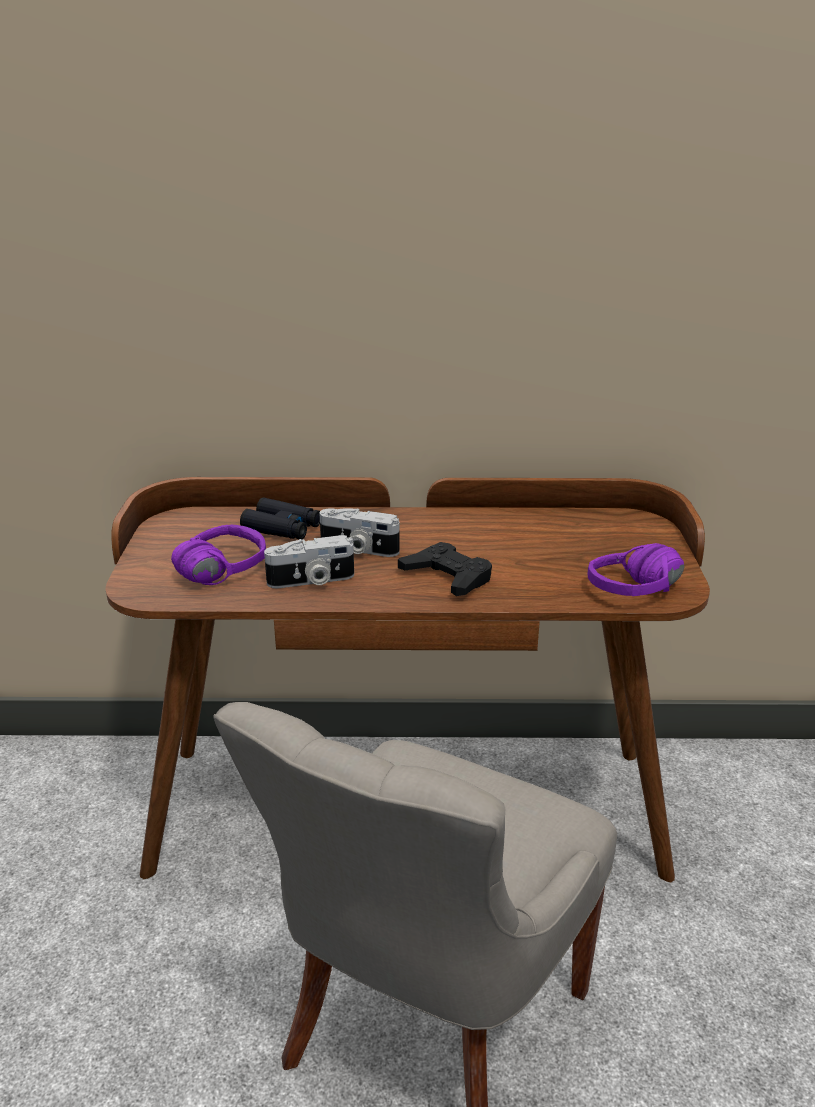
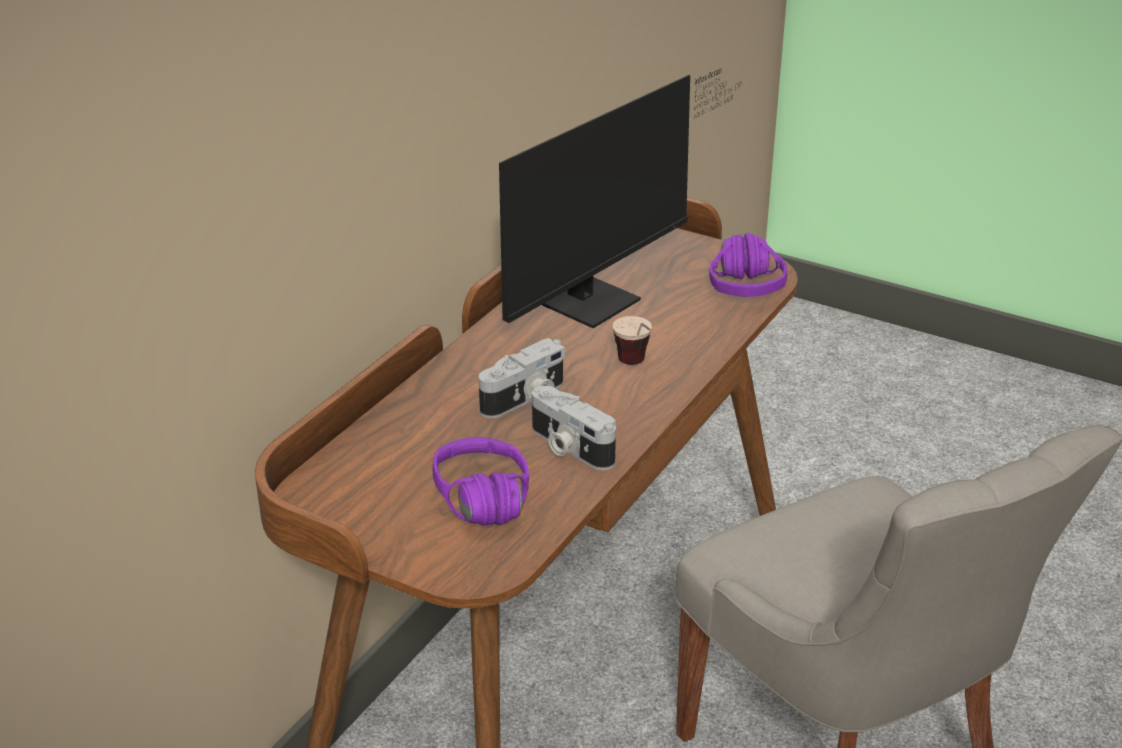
camera: 60 degrees left, 5 degrees up
black binoculars [240,497,320,539] -> none
camera [264,535,354,588] -> camera turned 120 degrees clockwise [532,386,616,470]
black game controller [398,542,492,596] -> cup [613,316,652,365]
none -> monitor [499,69,742,328]

